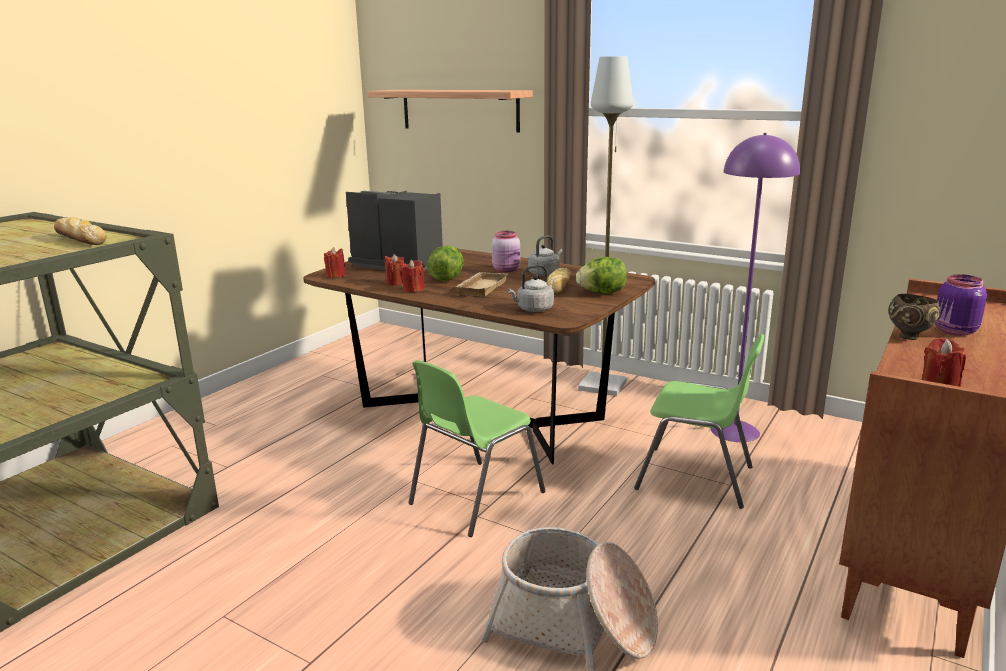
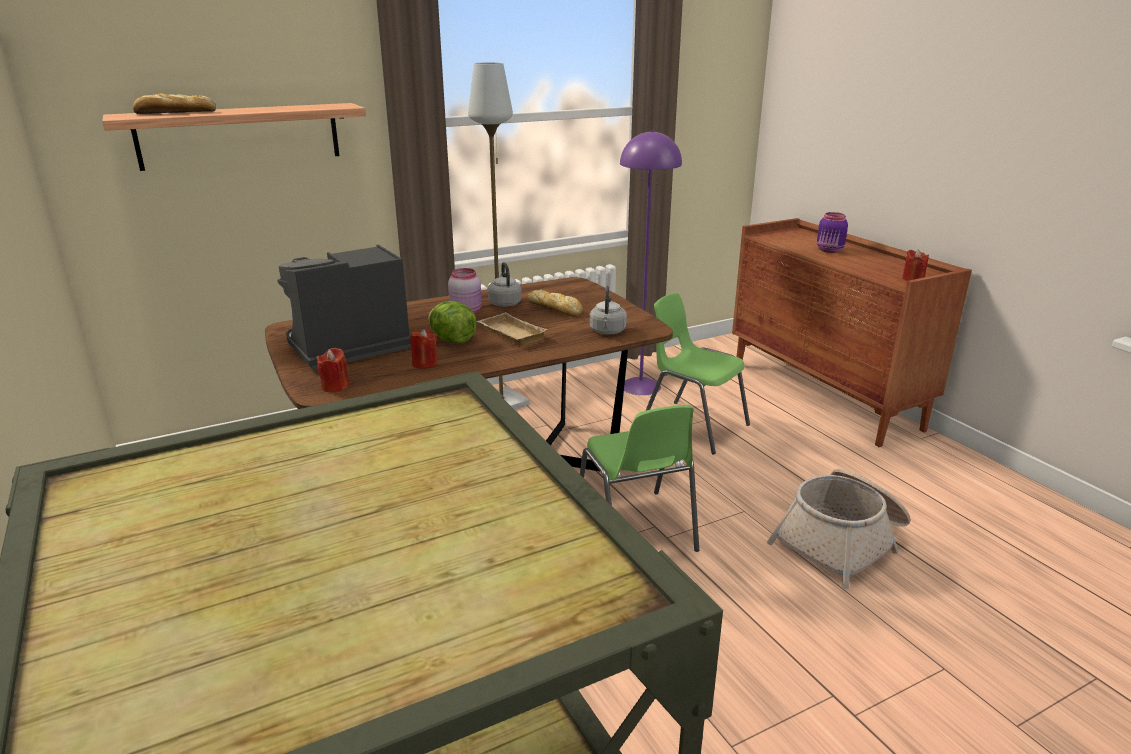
camera: 60 degrees left, 5 degrees up
bread [54,217,106,245] -> bread moved to [133,93,216,114]
red candle [401,259,425,293] -> none
lettuce [576,257,626,294] -> none
green chair [634,334,765,509] -> green chair turned 105 degrees counterclockwise [645,293,750,454]
brown bowl [888,294,940,340] -> none

